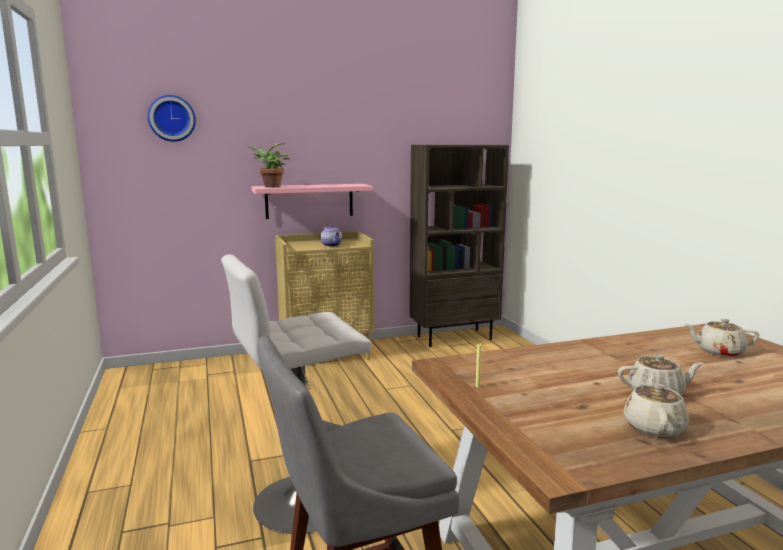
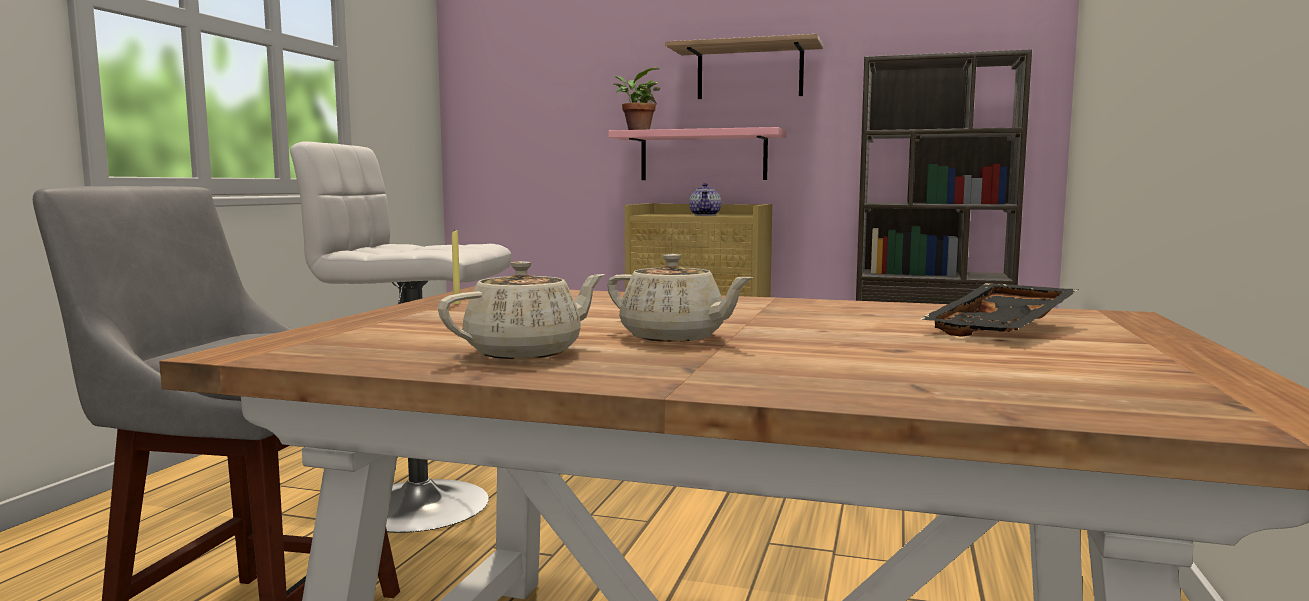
camera: 35 degrees right, 5 degrees down
wall clock [148,95,196,142] -> none
beige teapot [684,319,759,357] -> black tray [919,283,1079,337]
none -> shelf [665,34,823,99]

